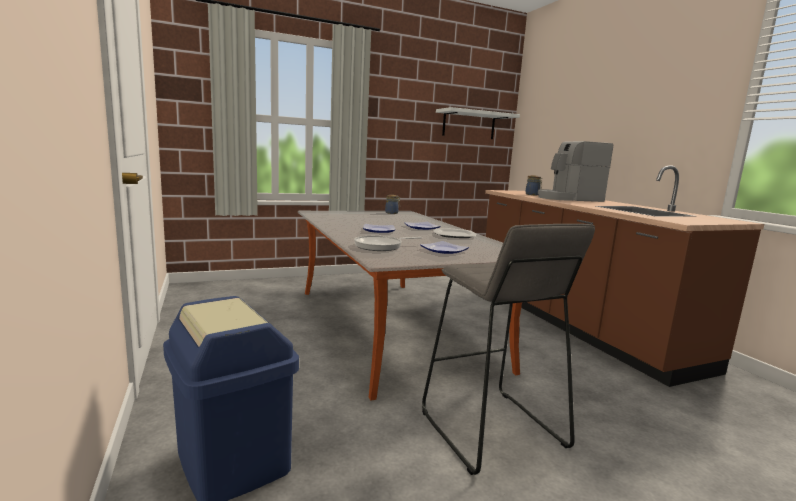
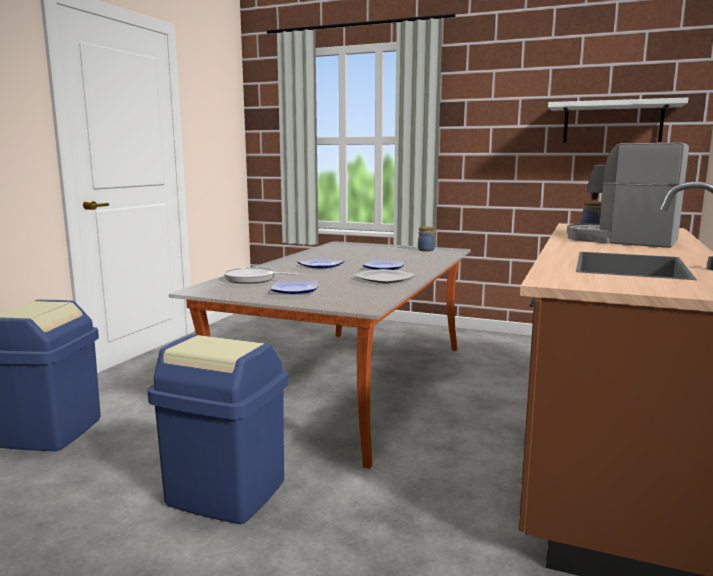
camera: 45 degrees right, 0 degrees up
grey stool [422,224,595,475] -> blue trash can [147,334,288,524]

